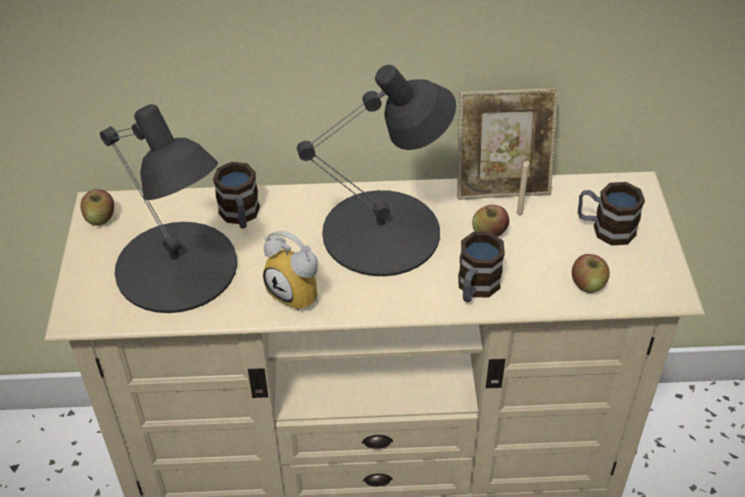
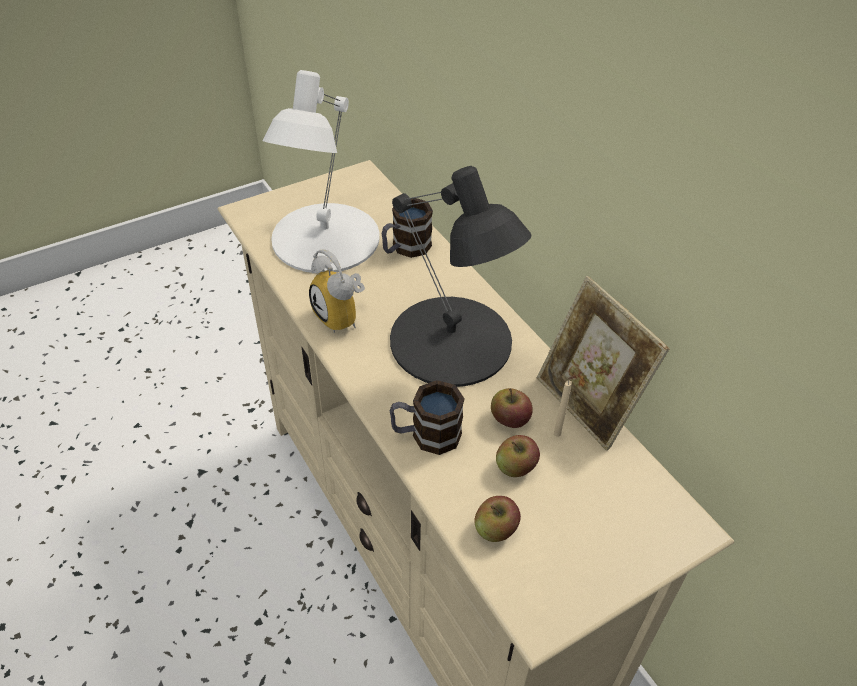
camera: 60 degrees right, 0 degrees up
apple [80,189,114,226] -> apple moved to [496,435,540,477]
black table lamp [100,104,237,313] -> white table lamp [262,70,380,273]
alarm clock [263,231,318,311] -> alarm clock turned 45 degrees counterclockwise [309,249,365,333]
mug [578,182,645,246] -> none

